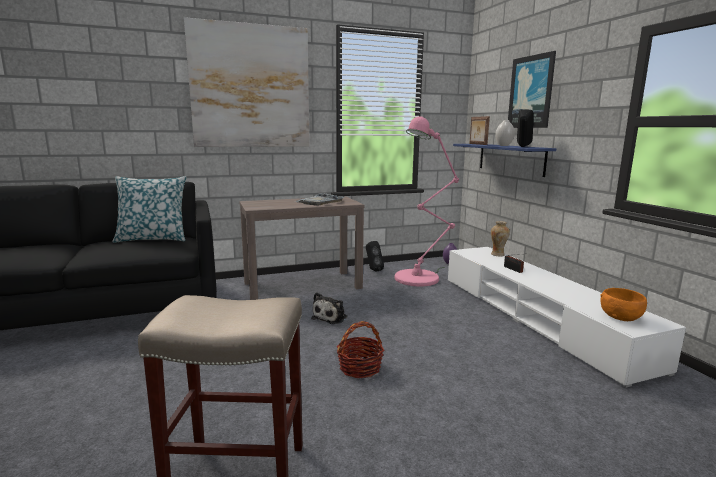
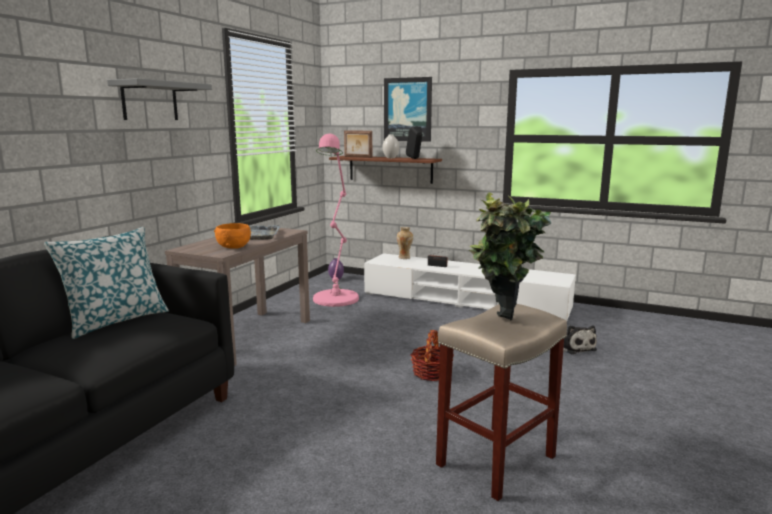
camera: 45 degrees left, 0 degrees up
picture [184,17,310,147] -> grey shelf [107,78,212,120]
plush toy [311,292,347,324] -> plush toy moved to [563,325,597,354]
black speaker [366,241,384,272] -> none
blue shelf [453,144,556,177] -> brown shelf [329,156,442,184]
orange bowl [600,288,647,321] -> orange bowl moved to [214,223,251,249]
none -> potted plant [469,192,551,321]

